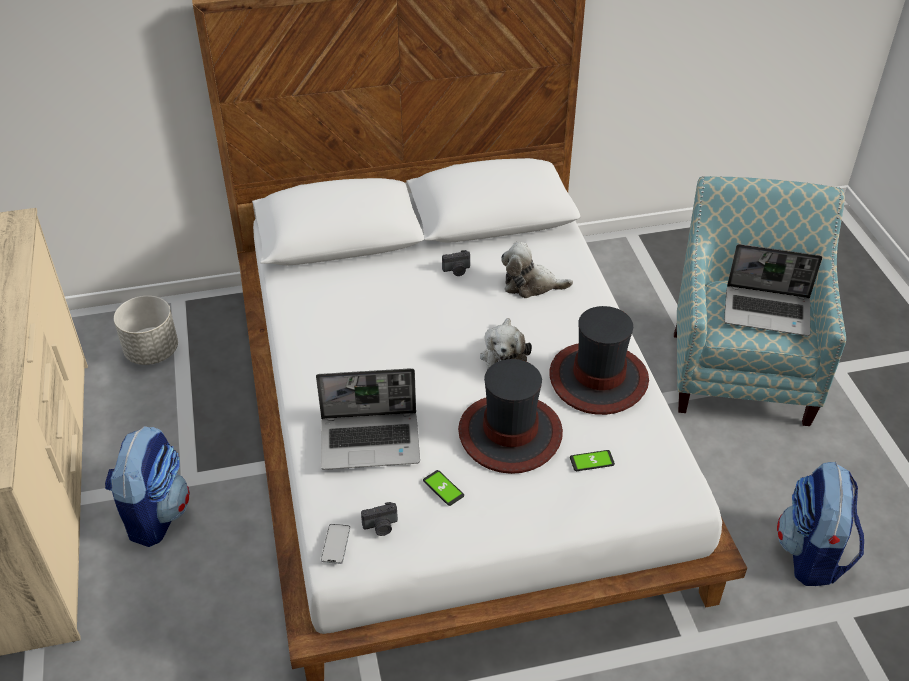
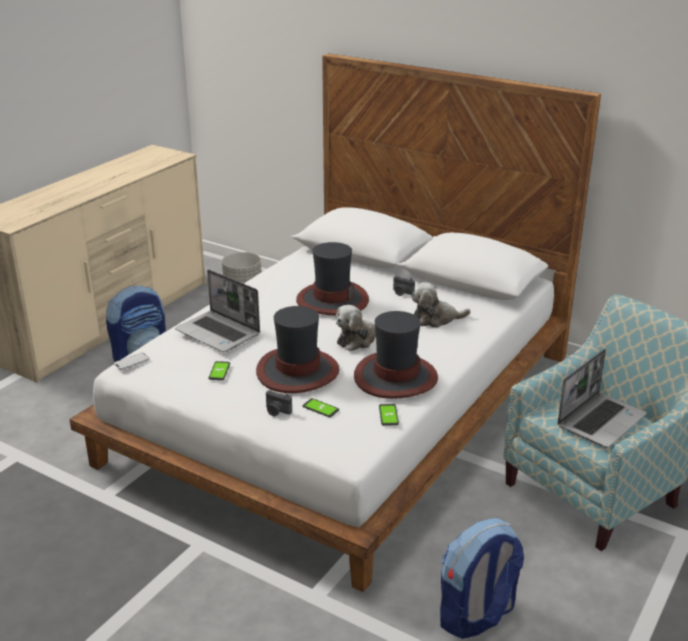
camera: 45 degrees right, 15 degrees down
camera [361,502,398,536] -> camera moved to [266,390,292,417]
plush toy [501,242,573,298] -> plush toy turned 60 degrees counterclockwise [411,282,471,328]
laptop [724,244,822,336] -> laptop turned 105 degrees counterclockwise [557,349,647,448]
none -> hat [296,242,369,315]
none -> phone [379,404,399,426]

